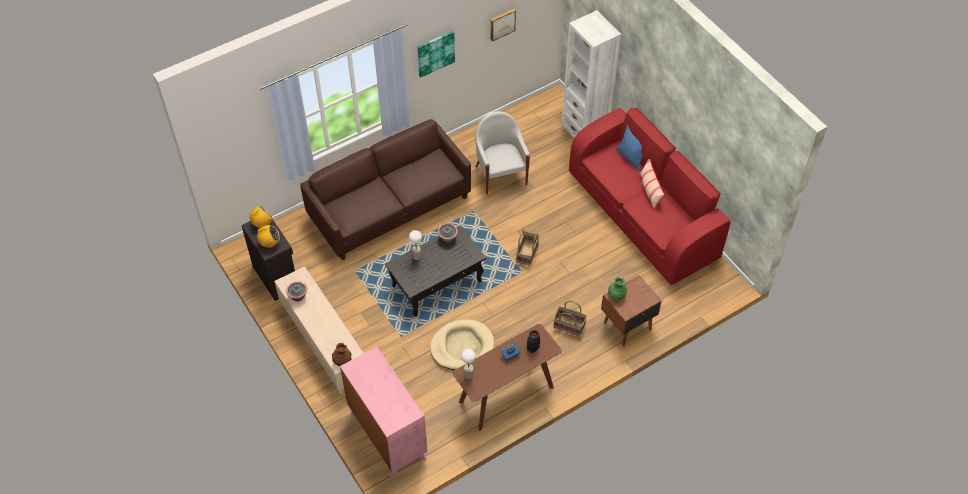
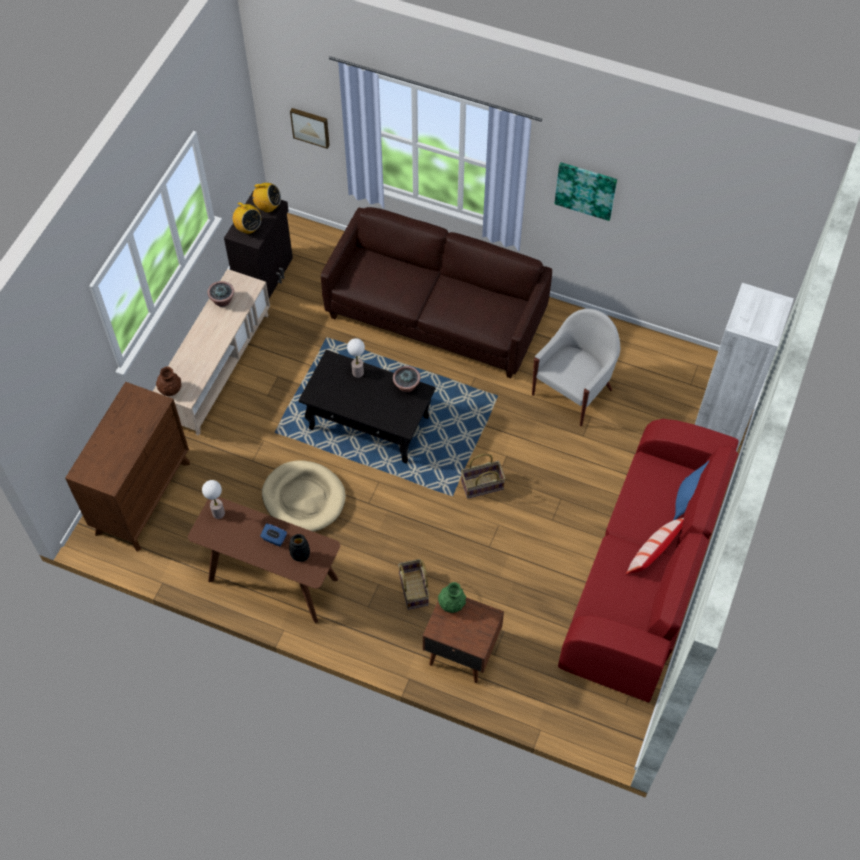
camera: 55 degrees right, 5 degrees up
pink dresser [340,347,428,478] -> brown dresser [65,382,190,552]
picture [490,9,516,42] -> picture moved to [290,108,330,149]

